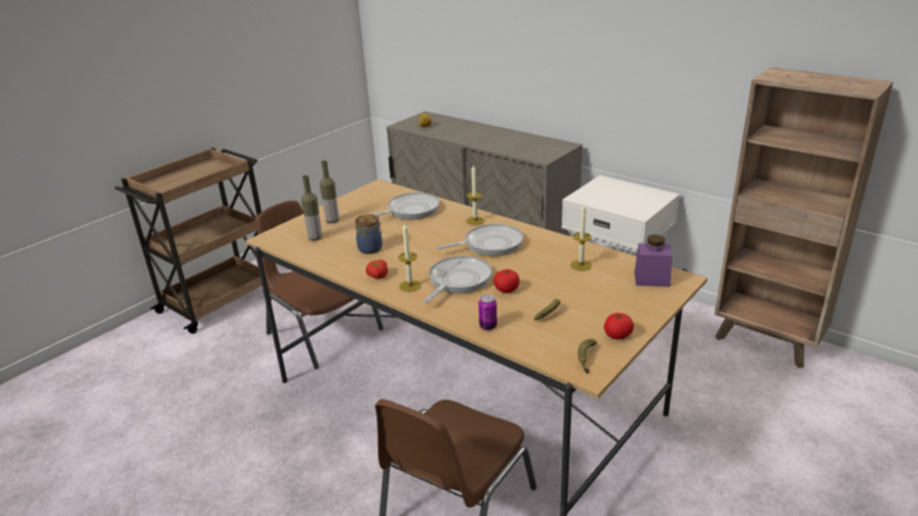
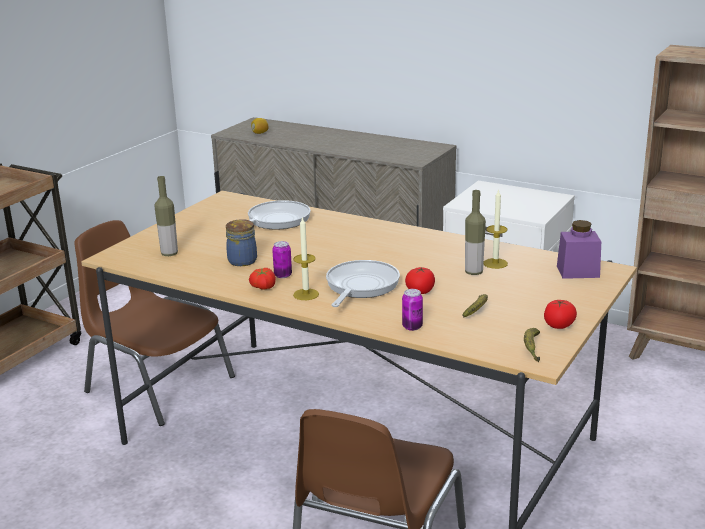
camera: 10 degrees left, 5 degrees down
bottle [320,160,339,223] -> bottle moved to [465,190,486,275]
frying pan [437,224,523,256] -> none
candle [466,165,485,225] -> none
none -> can [272,241,292,278]

